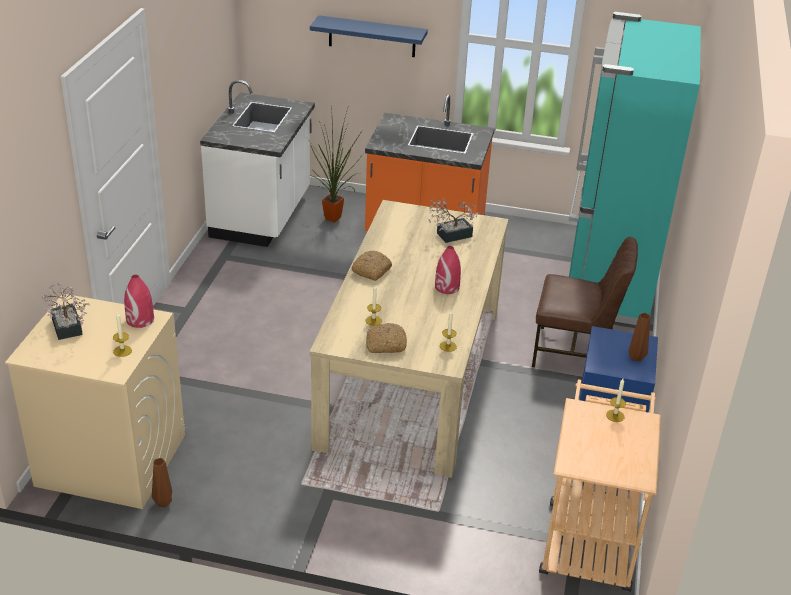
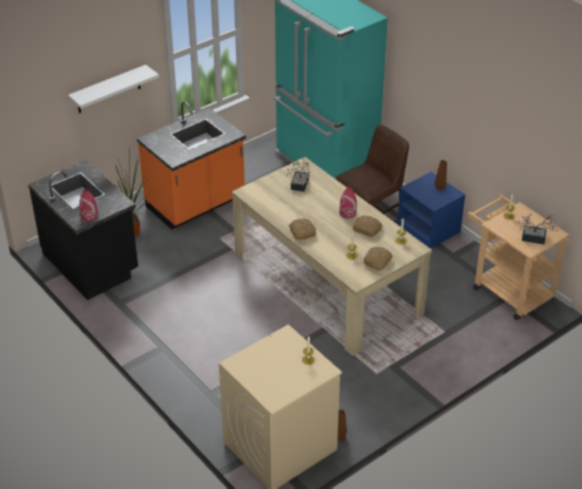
camera: 50 degrees left, 5 degrees up
potted plant [43,283,90,340] -> potted plant moved to [518,212,558,244]
red vase [124,275,154,328] -> red vase moved to [79,189,98,222]
white counter [200,80,315,247] -> black counter [28,160,138,300]
blue shelf [310,15,428,57] -> white shelf [68,65,159,113]
none -> bread [353,215,382,237]

